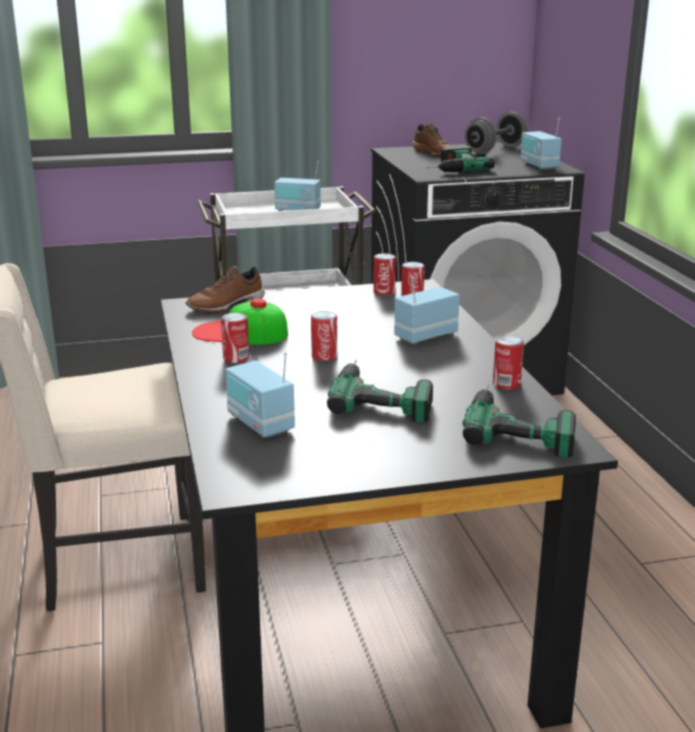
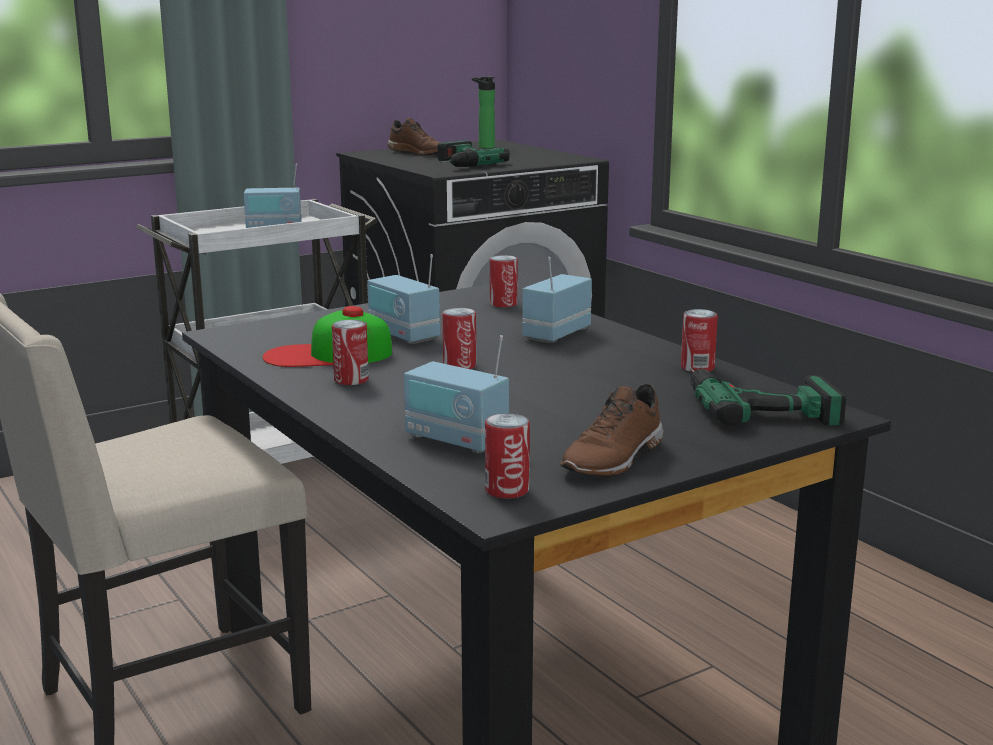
camera: 20 degrees left, 5 degrees down
brown shoe [186,266,265,313] -> brown shoe moved to [560,384,663,477]
power drill [327,359,433,423] -> none
can [373,253,396,295] -> can moved to [485,413,530,499]
grey dumbbell [464,112,527,154] -> bottle [472,77,495,149]
radio [521,118,562,170] -> radio moved to [367,254,440,344]

